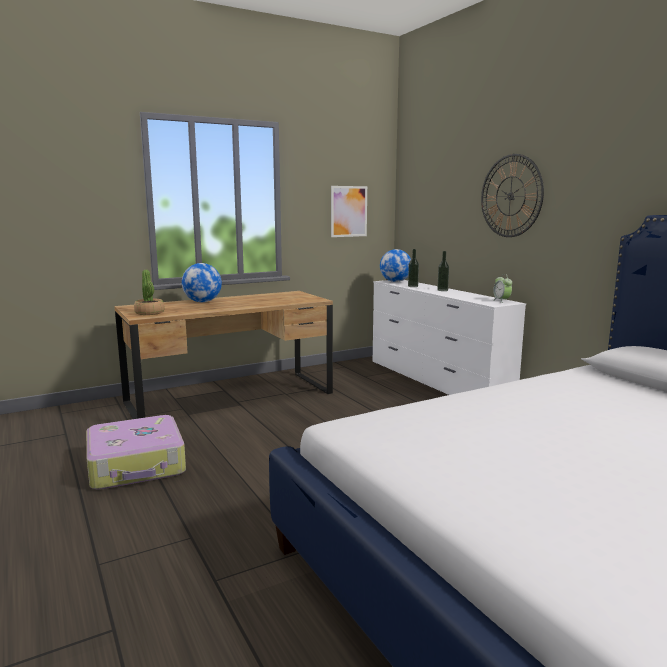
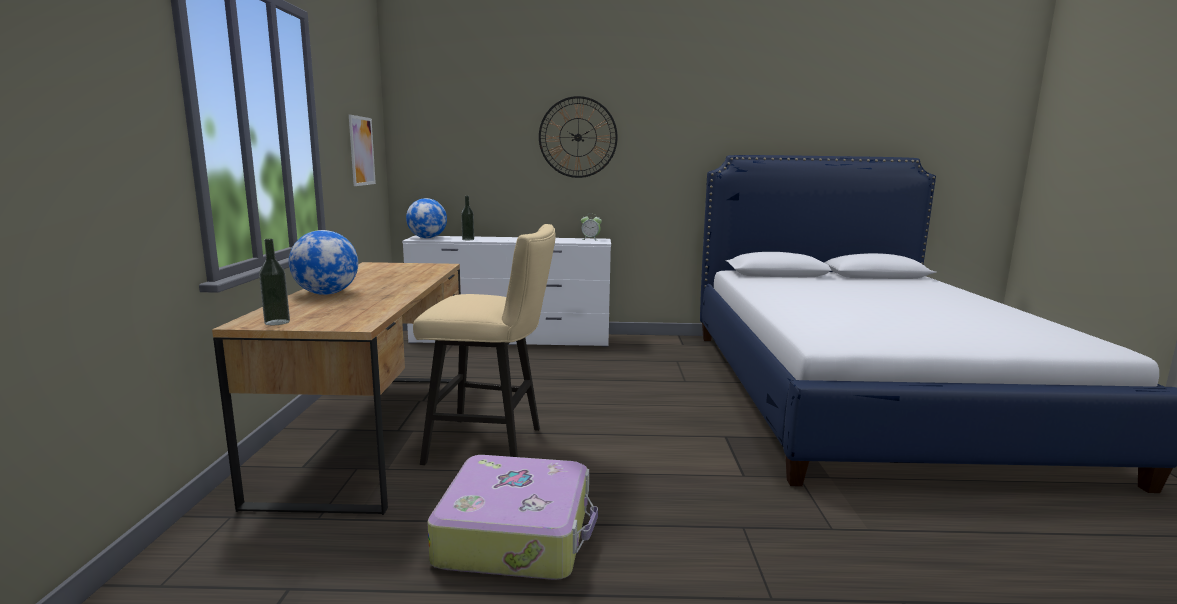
camera: 60 degrees left, 0 degrees up
potted plant [134,270,164,315] -> none
bottle [437,251,449,291] -> bottle moved to [259,239,290,325]
none -> beige stool [413,224,556,465]

